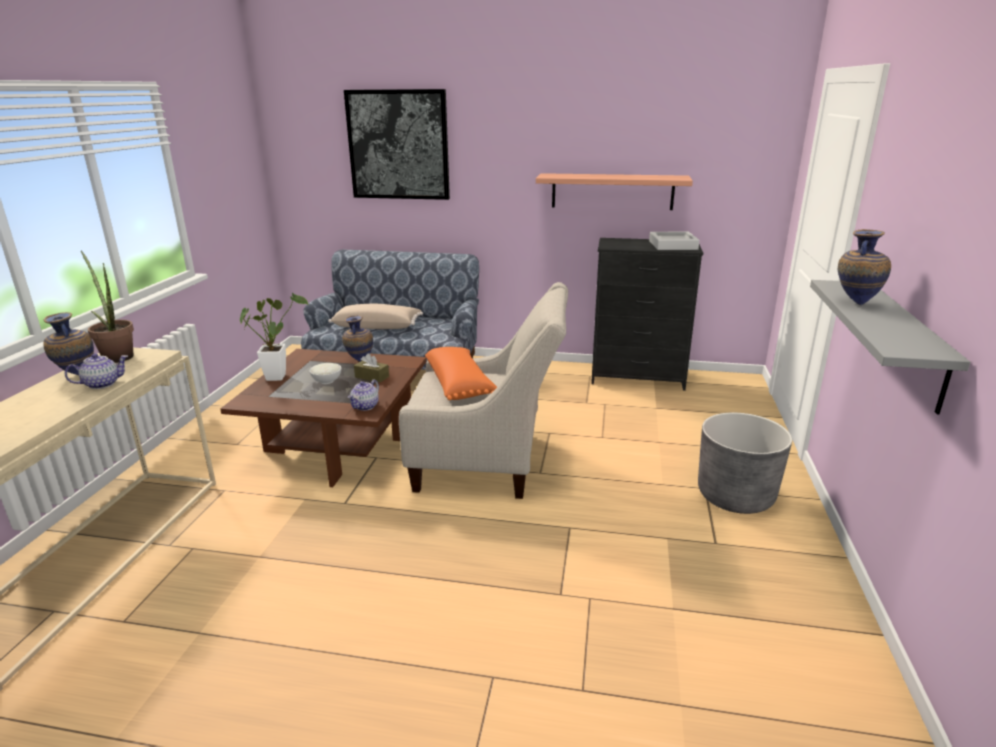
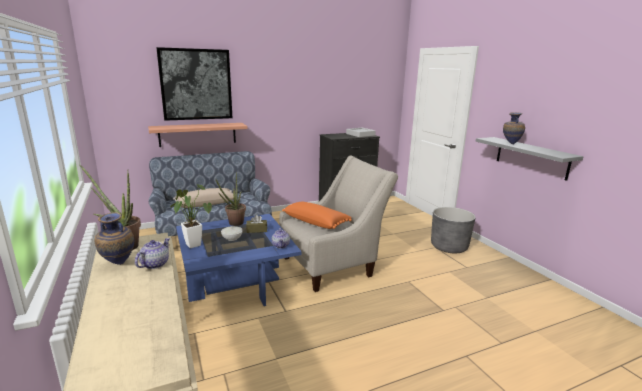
camera: 35 degrees left, 5 degrees down
brown coffee table [220,349,426,487] -> blue coffee table [176,214,302,306]
vase [342,315,373,361] -> potted plant [216,172,246,226]
shelf [536,173,693,210] -> shelf moved to [148,123,248,147]

